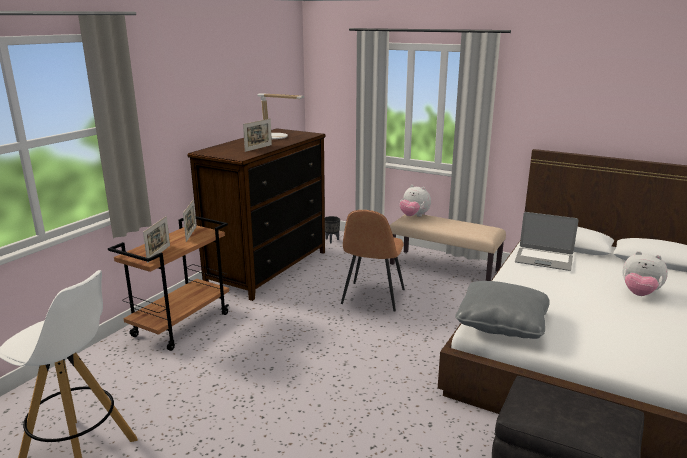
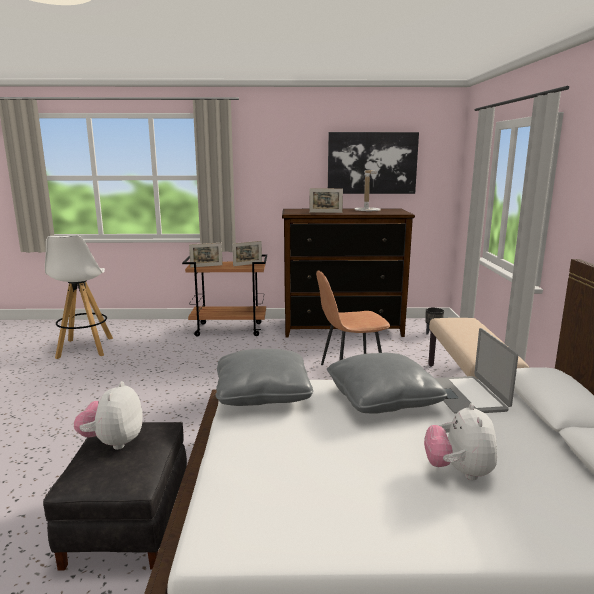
camera: 60 degrees right, 5 degrees down
plush toy [400,185,431,217] -> plush toy moved to [74,381,142,450]
none -> grey pillow [327,353,448,414]
none -> picture [328,132,419,194]

